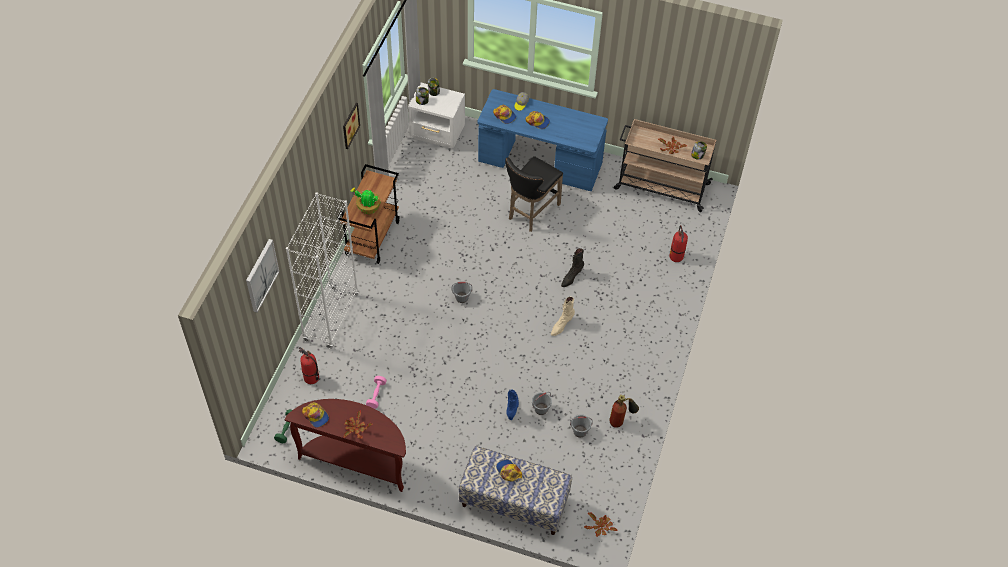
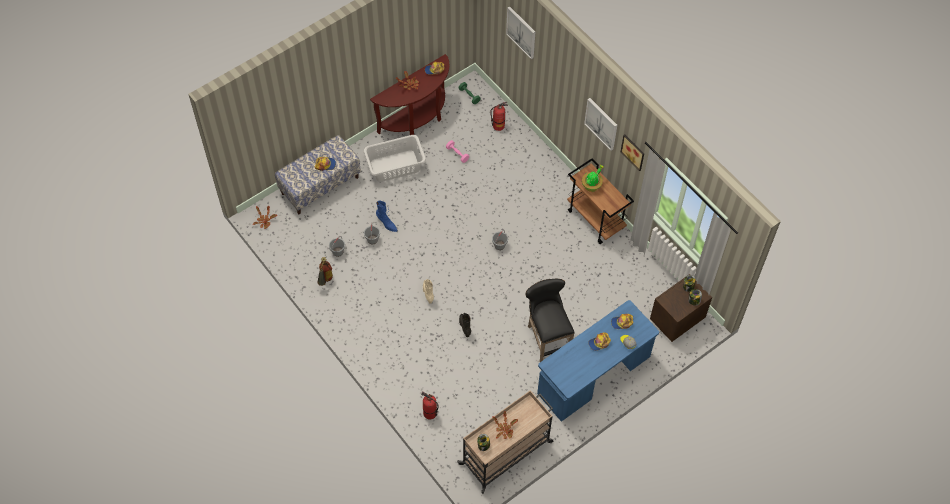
camera: 125 degrees right, 5 degrees up
white bookcase [286,192,359,349] -> none
white nightstand [408,82,465,149] -> brown nightstand [650,274,712,342]
none -> grey laundry basket [363,135,426,182]
none -> picture [584,98,617,151]

